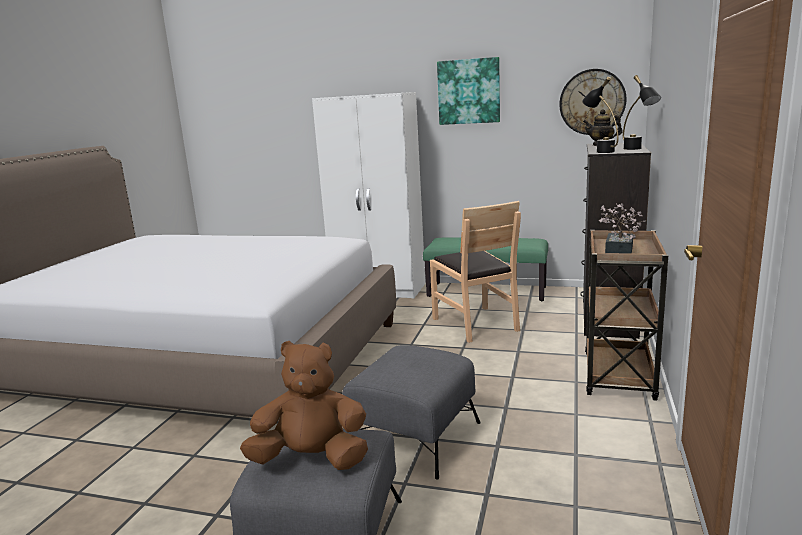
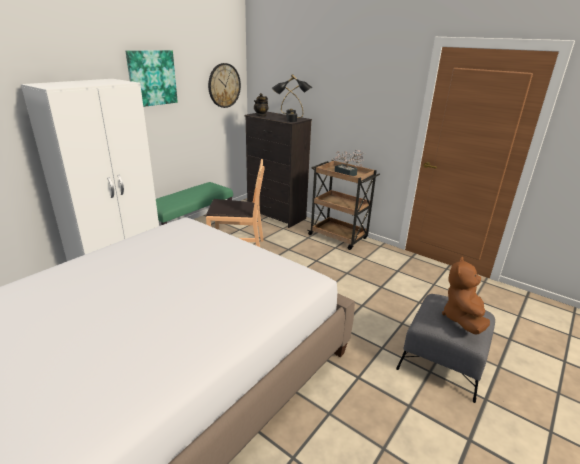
camera: 70 degrees left, 10 degrees up
grey ottoman [342,345,481,480] -> none

